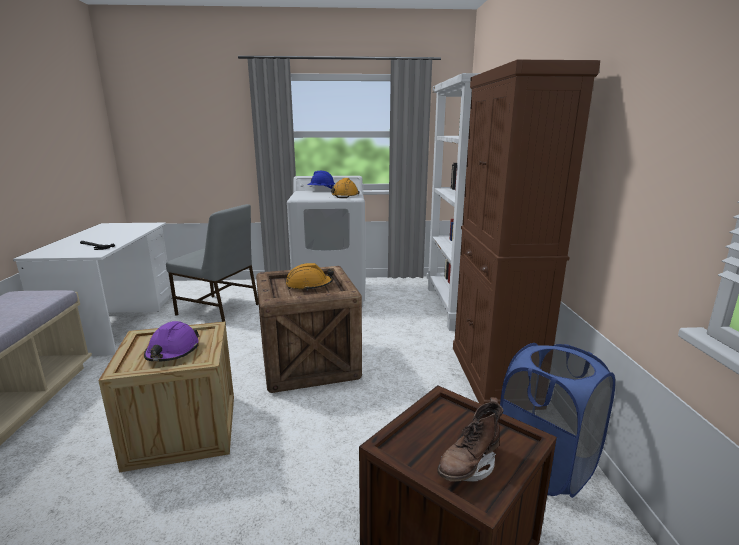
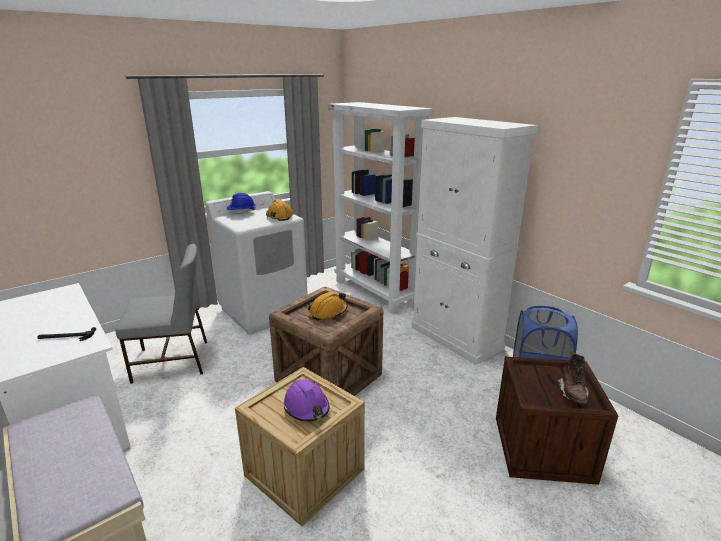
camera: 35 degrees left, 5 degrees up
brown cabinet [453,60,600,405] -> white cabinet [411,117,538,365]

